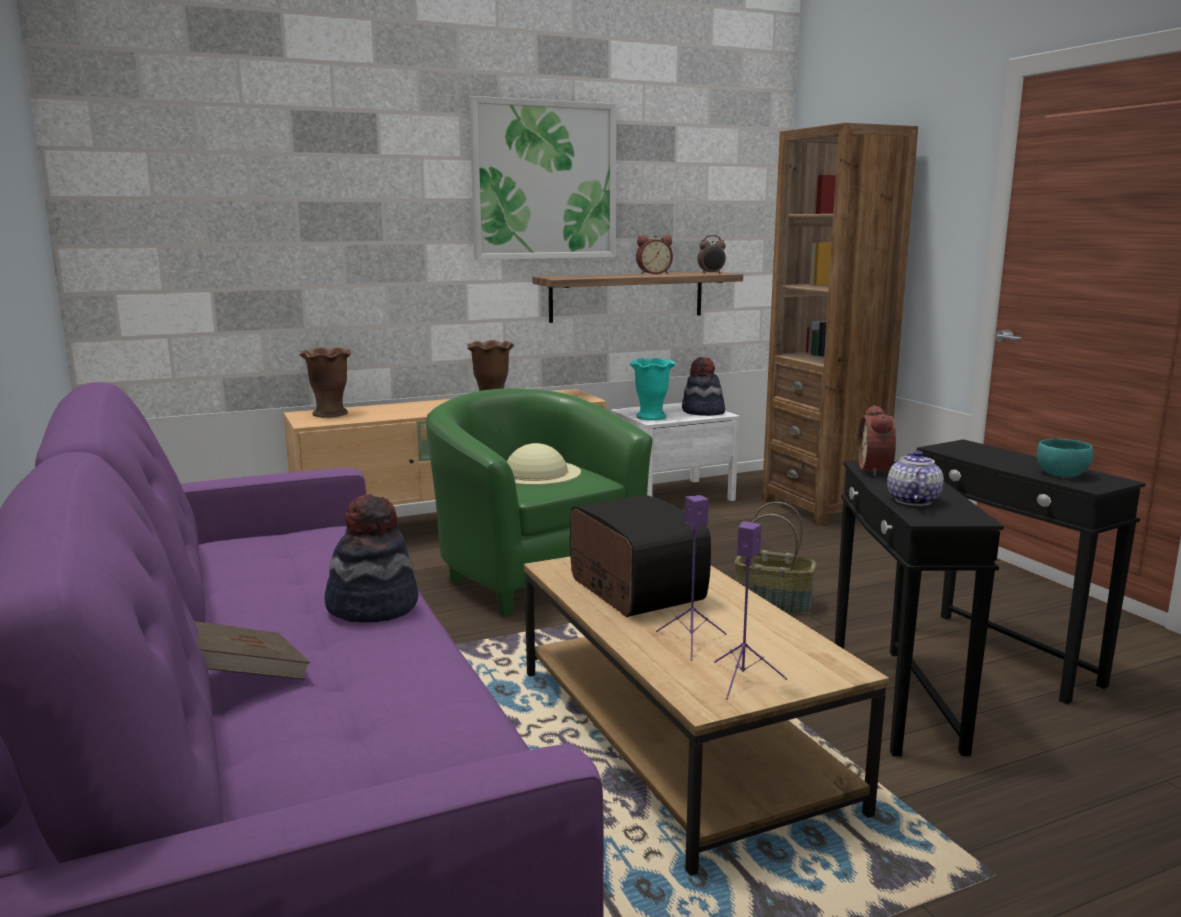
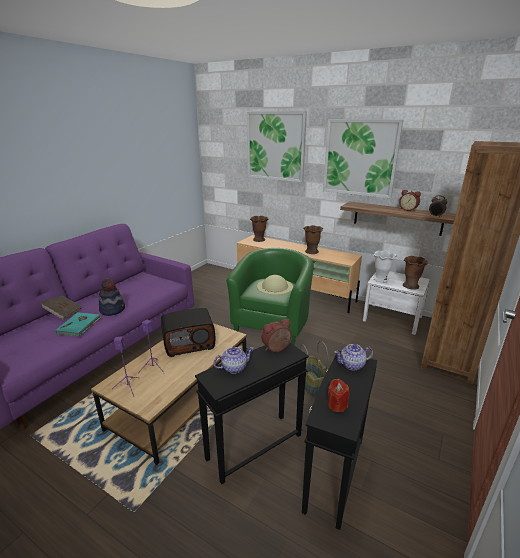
camera: 55 degrees right, 10 degrees up
radio [570,495,711,617] -> radio turned 45 degrees clockwise [161,308,215,357]
turquoise vase [630,358,675,420] -> white vase [374,250,397,283]
hat [682,357,725,416] -> brown vase [403,256,428,290]
turquoise bowl [1037,439,1093,477] -> red candle [328,379,350,412]
none -> turquoise book [55,312,102,337]
none -> picture [247,111,307,182]
none -> teapot [334,344,373,370]

